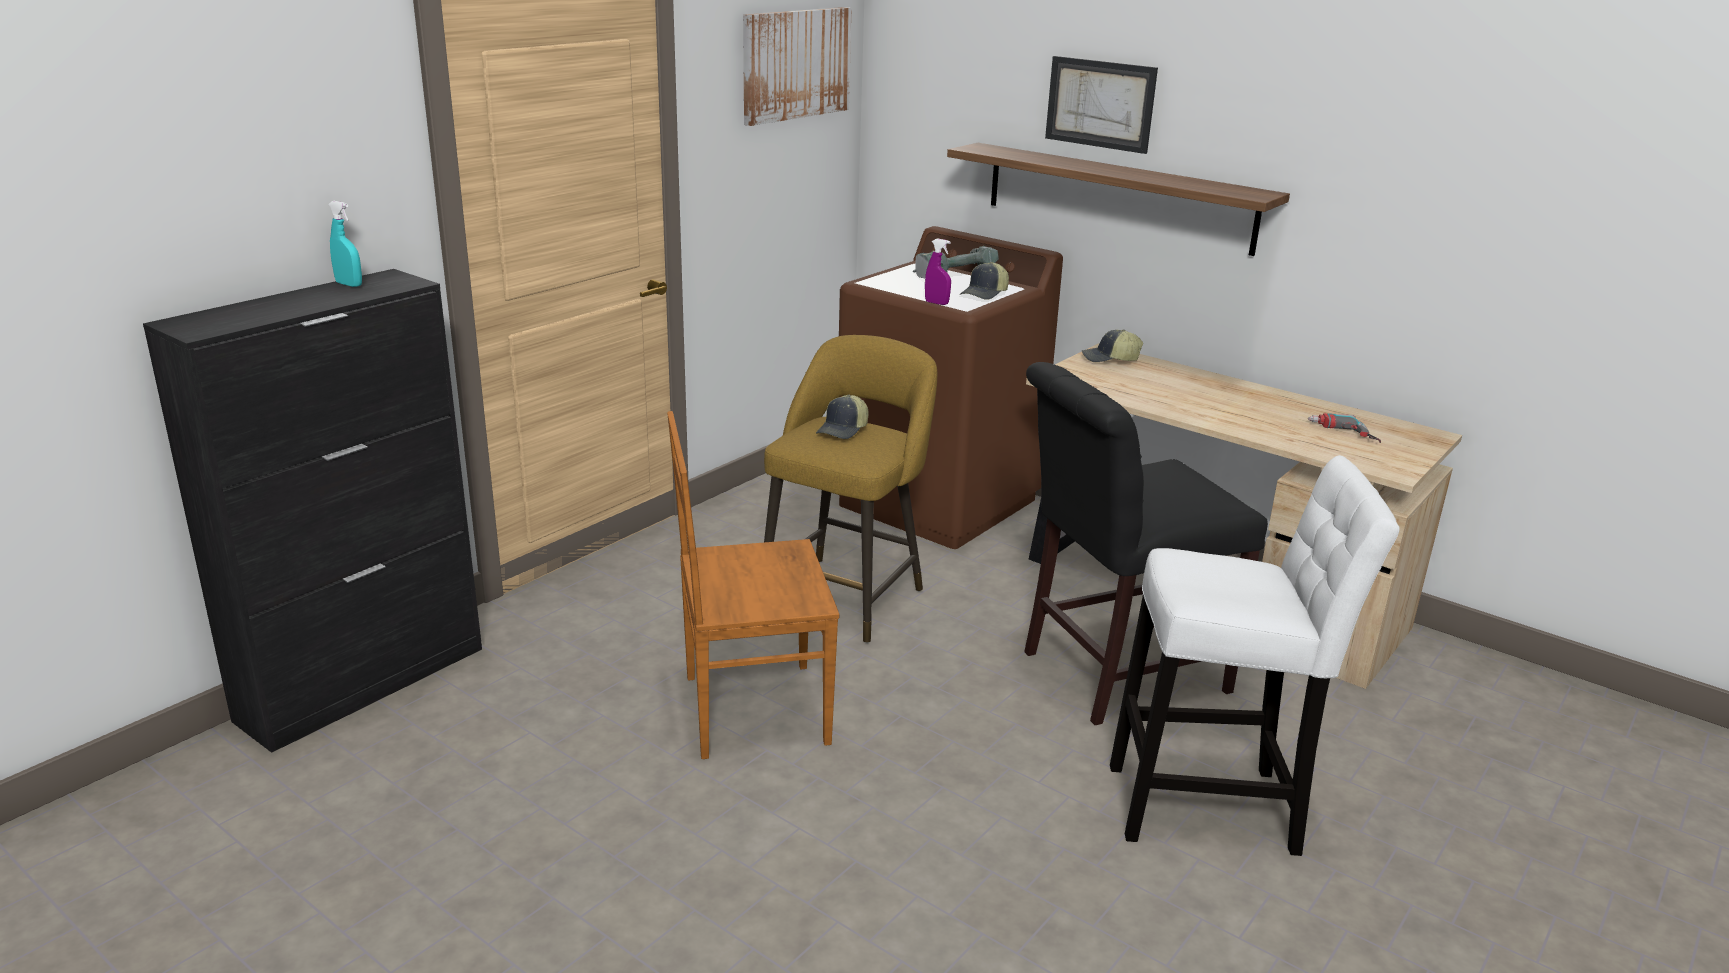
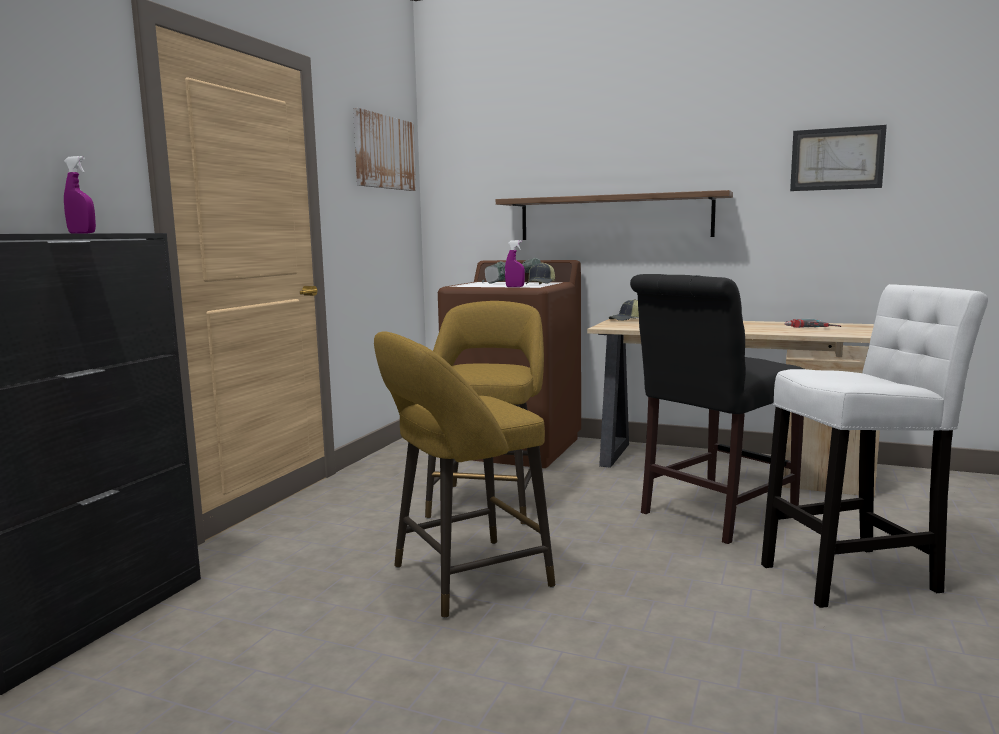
camera: 15 degrees left, 15 degrees down
turquoise spray bottle [328,201,362,287] -> purple spray bottle [64,156,96,234]
brown chair [667,411,839,759] -> yellow stool [374,332,555,618]
cap [816,395,868,439] -> none
picture [1045,56,1158,154] -> picture moved to [790,125,887,191]

